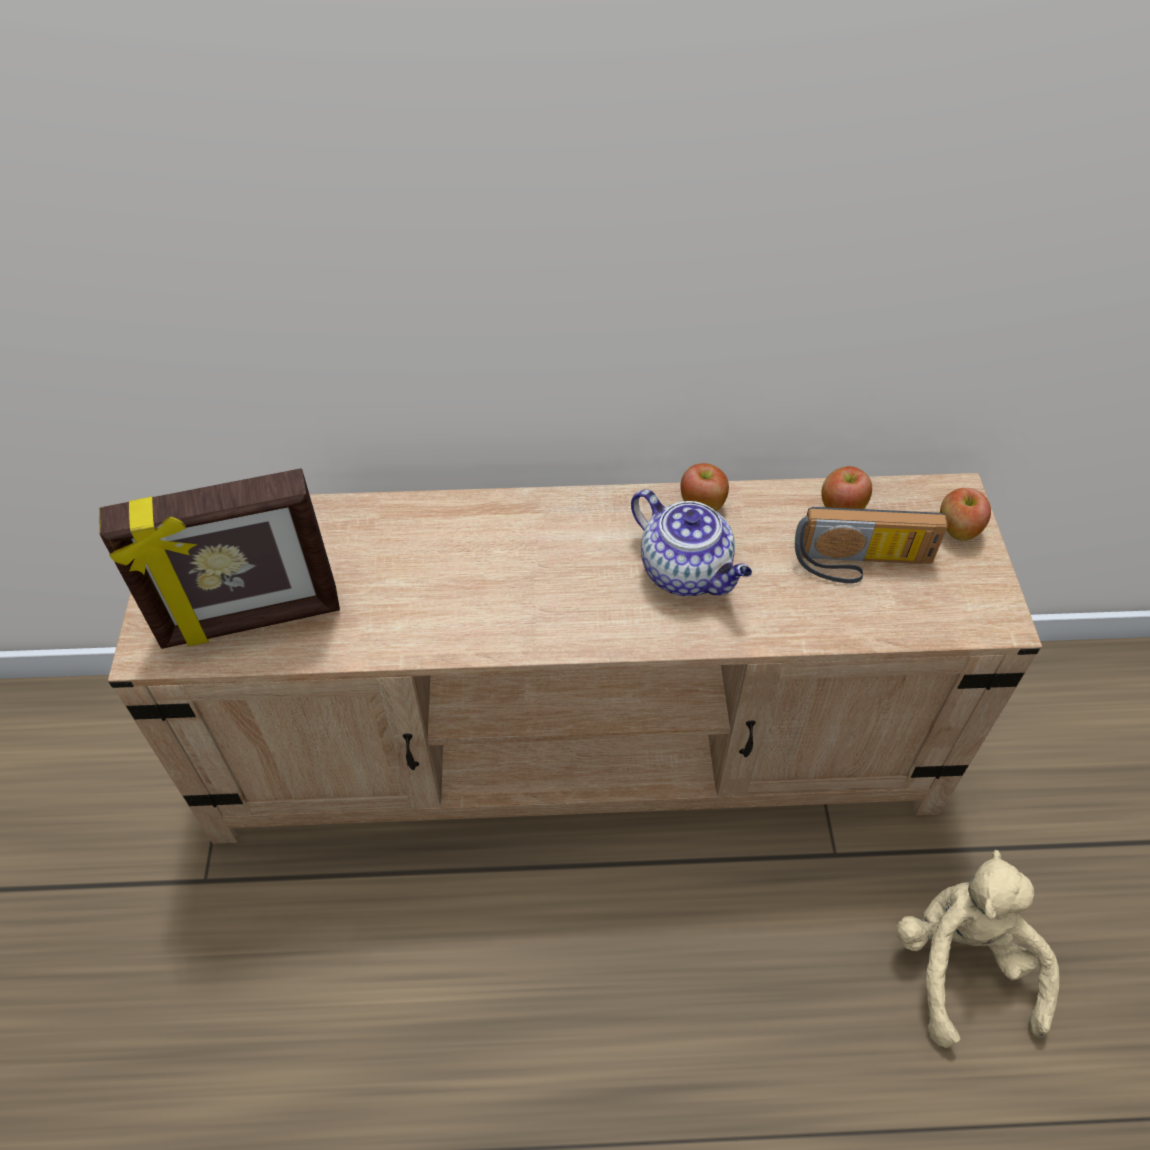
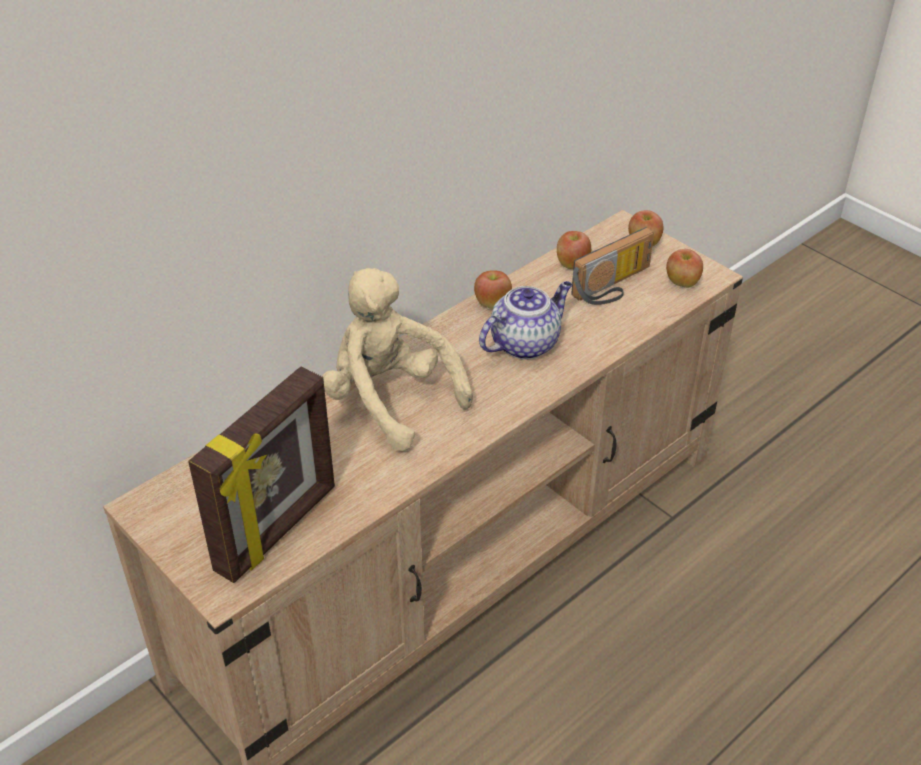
camera: 40 degrees left, 10 degrees down
teapot [631,489,752,596] -> teapot turned 45 degrees counterclockwise [479,281,572,360]
beige plush toy [896,849,1059,1048] -> beige plush toy moved to [322,268,473,451]
none -> apple [666,249,703,288]

